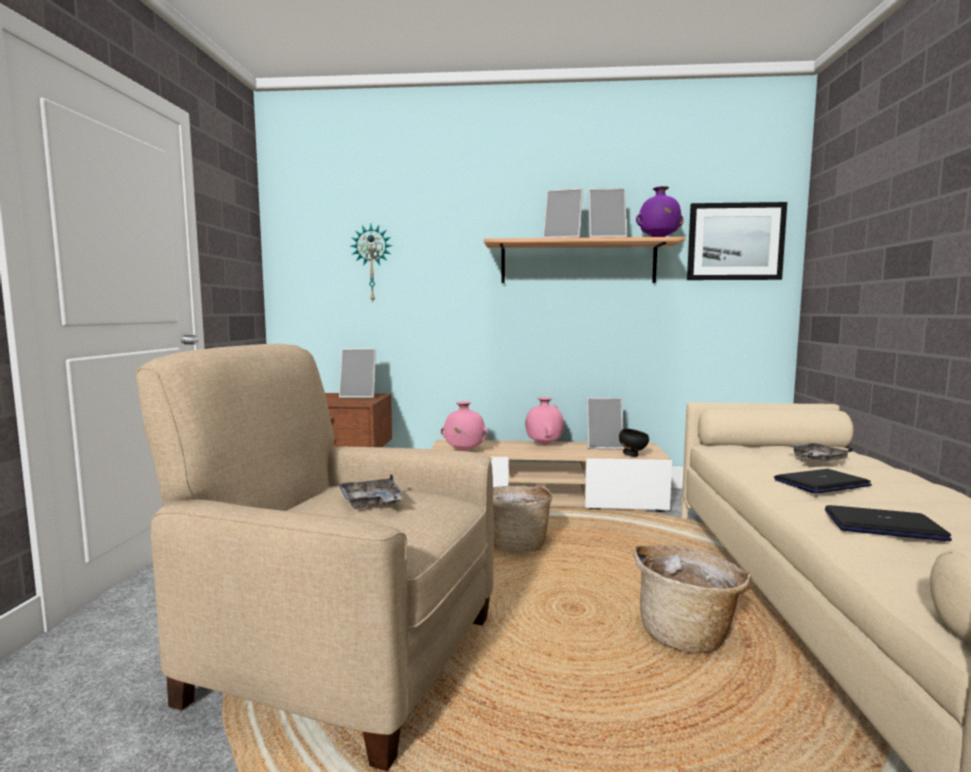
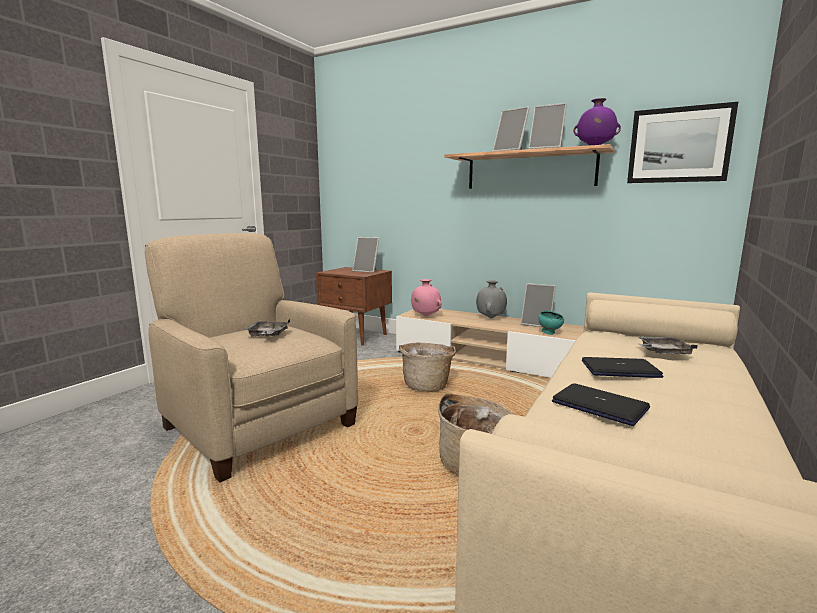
camera: 25 degrees right, 5 degrees up
wall clock [351,224,392,303] -> none
pink vase [525,397,564,445] -> grey vase [476,280,507,319]
black bowl [619,429,649,457] -> turquoise bowl [538,311,564,335]

